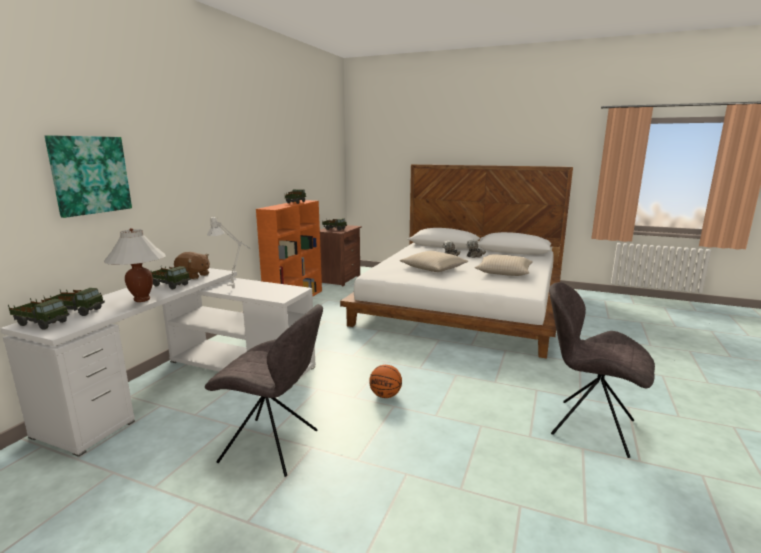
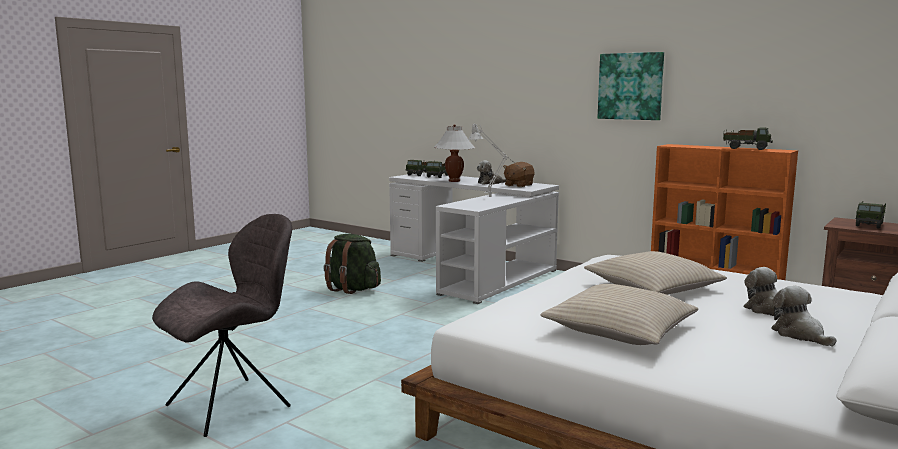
camera: 105 degrees right, 5 degrees down
picture [45,135,132,218] -> picture moved to [598,52,664,120]
toy truck [151,266,190,289] -> plush toy [477,160,507,185]
grey chair [205,304,323,477] -> green backpack [323,234,381,294]
basketball [369,365,402,398] -> none

